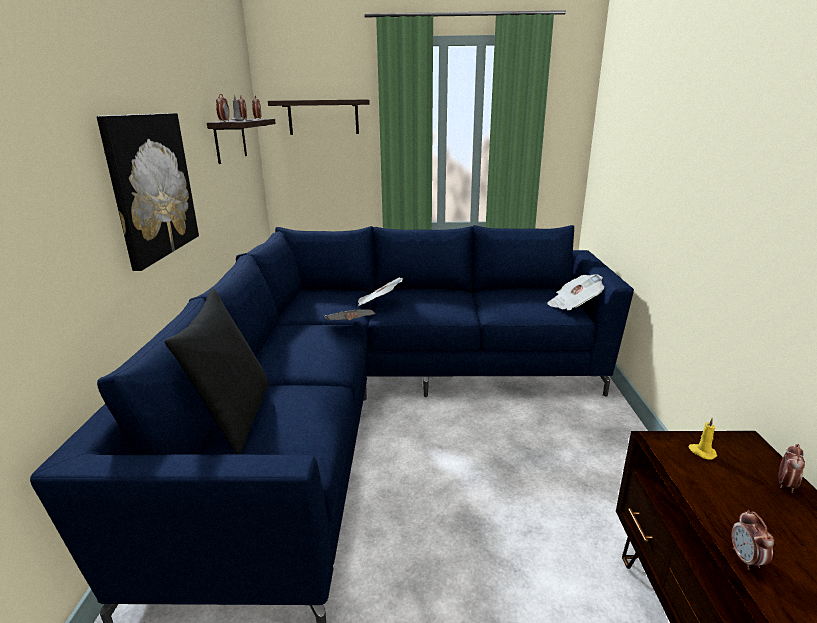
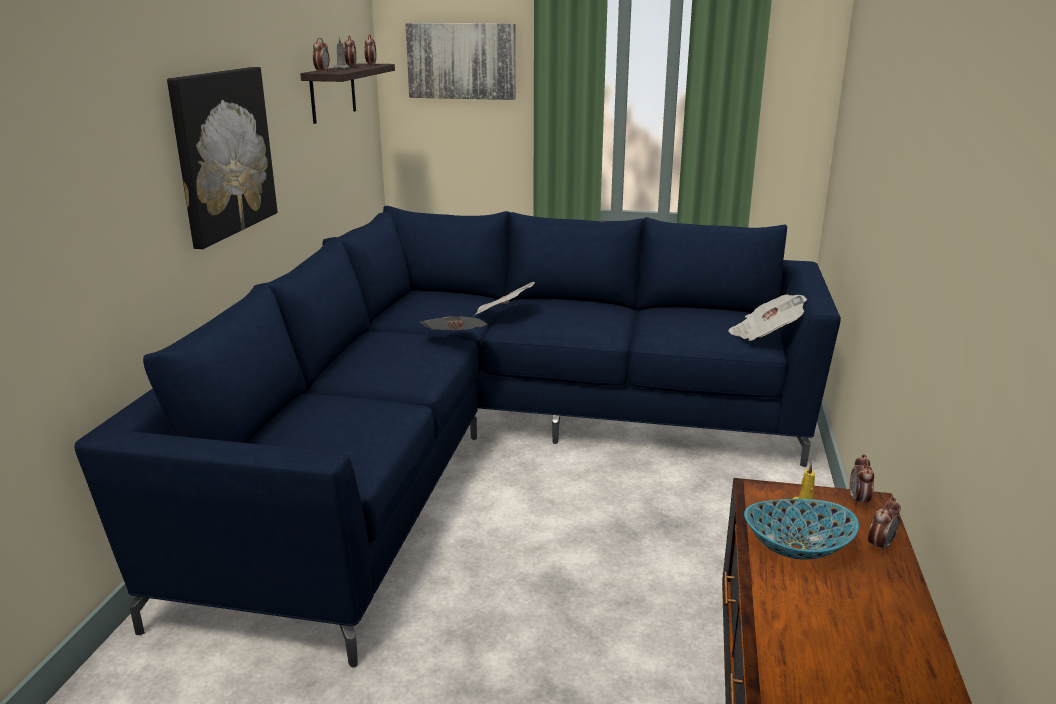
camera: 10 degrees right, 0 degrees up
black pillow [165,289,269,454] -> none
shelf [268,100,370,135] -> picture [405,23,516,100]
alarm clock [731,510,775,570] -> alarm clock moved to [850,454,874,507]
none -> bowl [744,499,859,560]

